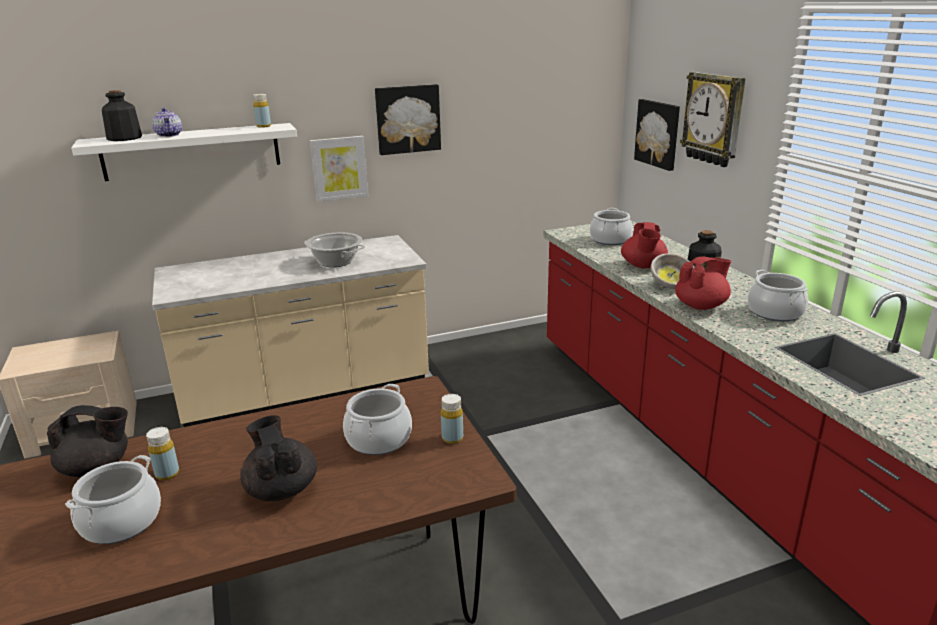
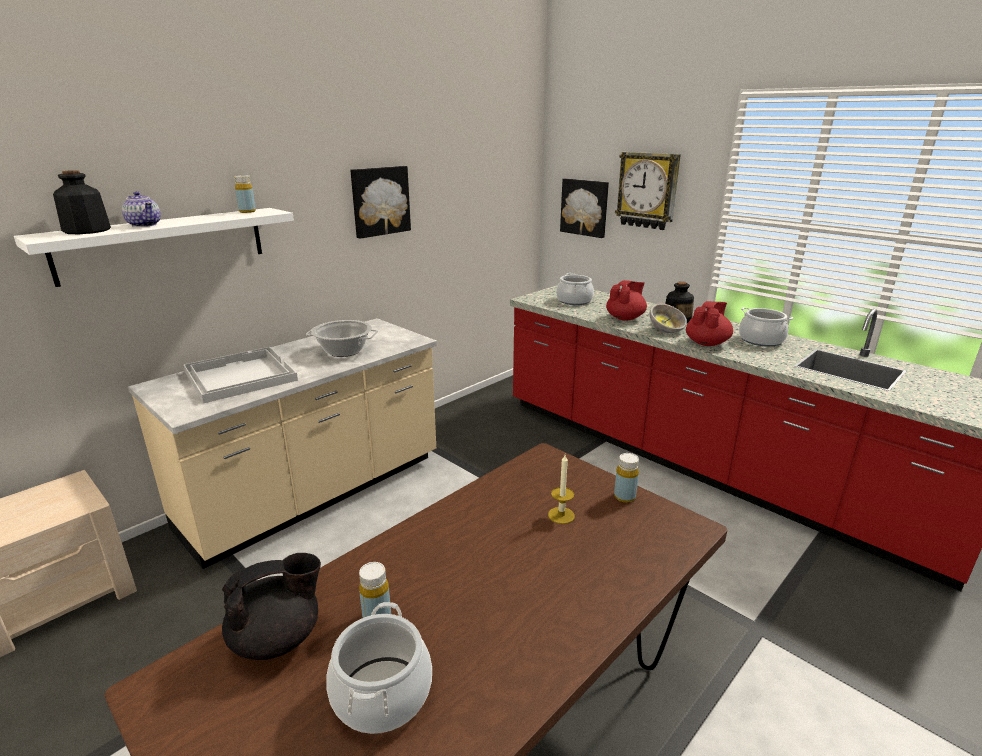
camera: 25 degrees left, 0 degrees up
black teapot [240,415,317,501] -> none
picture [310,136,368,202] -> none
cooking pot [343,384,412,455] -> candle [548,455,575,524]
red teapot [621,222,668,269] -> red teapot turned 120 degrees counterclockwise [606,280,647,321]
none -> white tray [183,347,298,403]

